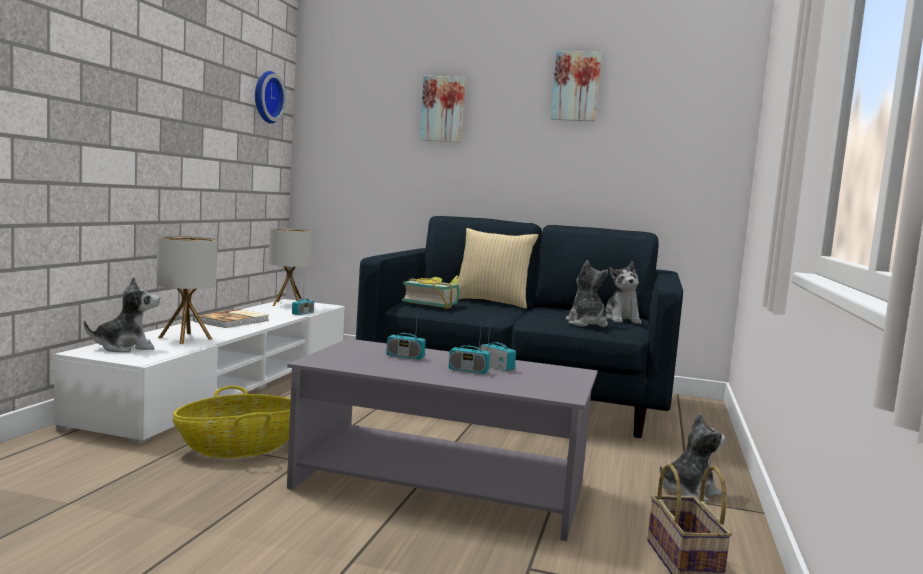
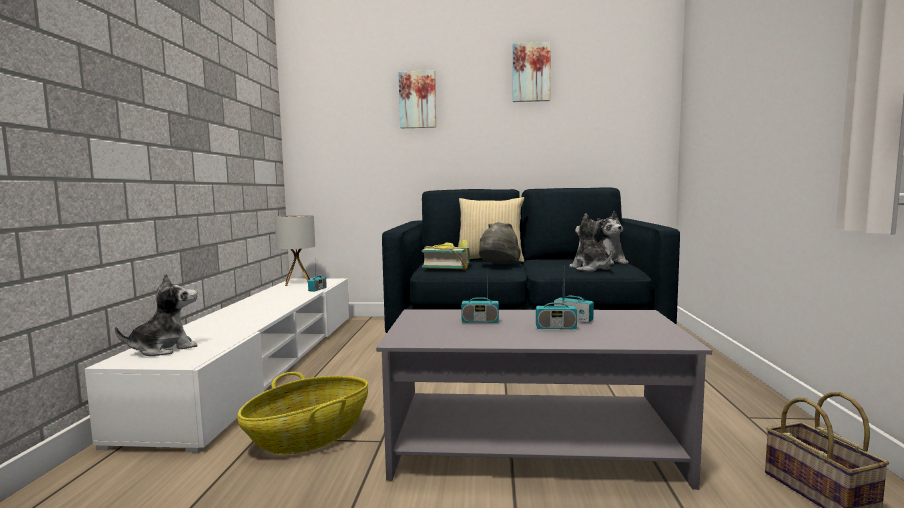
camera: 10 degrees left, 0 degrees up
table lamp [156,236,218,344] -> none
book [193,309,269,328] -> none
wall clock [255,71,286,124] -> none
plush toy [660,413,725,502] -> none
none -> grey hat [479,222,521,264]

